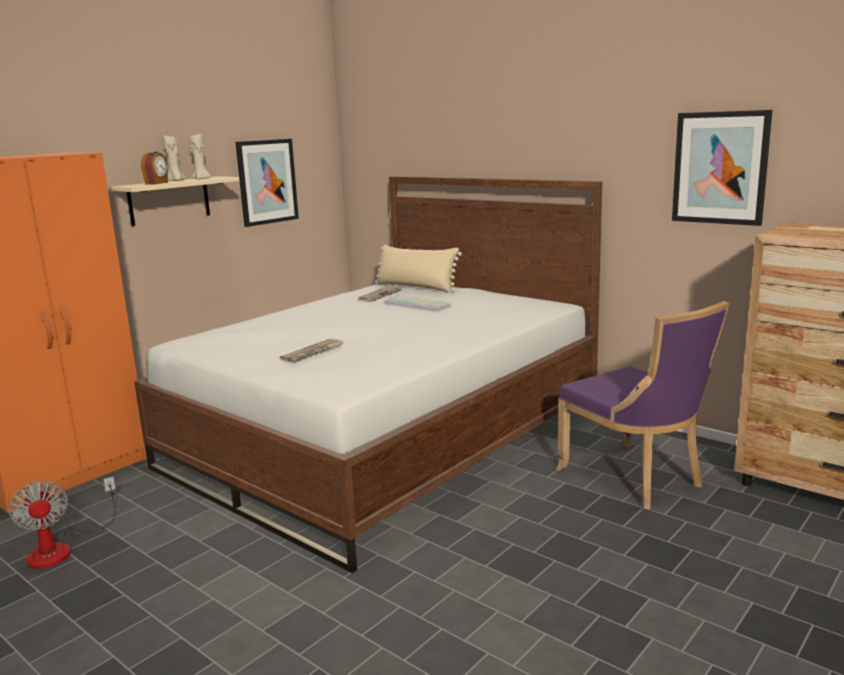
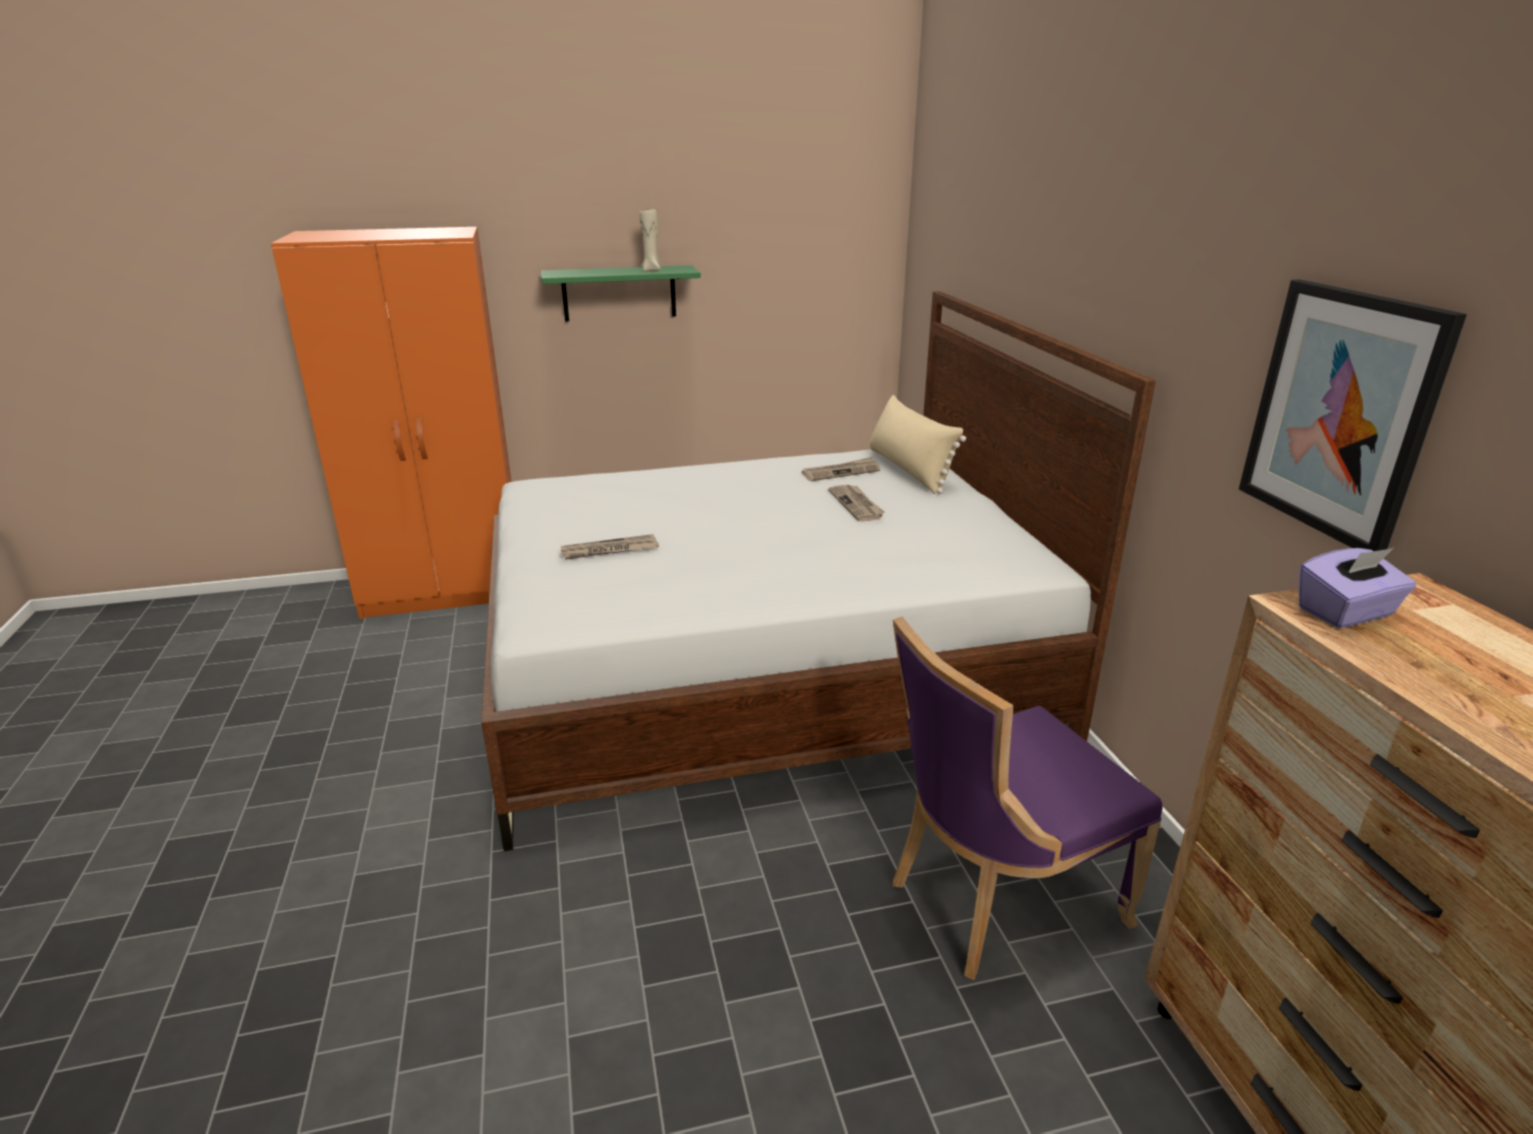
camera: 35 degrees right, 10 degrees up
fan [9,476,116,569] -> none
beige shelf [111,176,239,226] -> green shelf [541,265,701,322]
alarm clock [141,151,168,185] -> none
beige candle [163,135,186,181] -> none
picture [236,139,299,227] -> none
keyboard [384,295,451,312] -> newspaper [828,485,885,522]
purple chair [556,301,730,509] -> purple chair turned 60 degrees clockwise [893,617,1162,980]
none -> purple tissue box [1298,548,1417,628]

